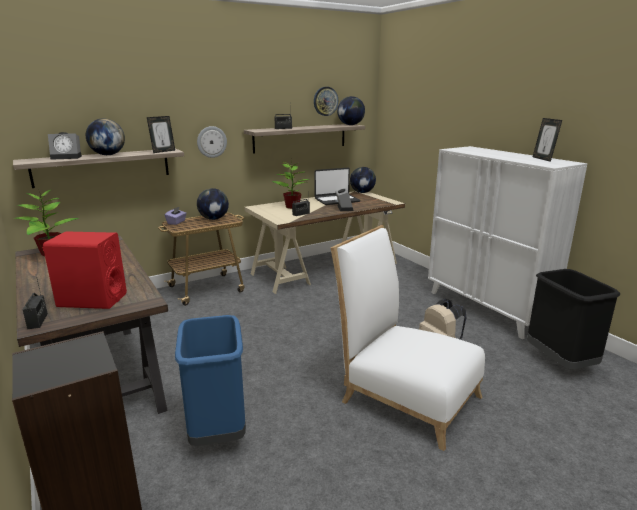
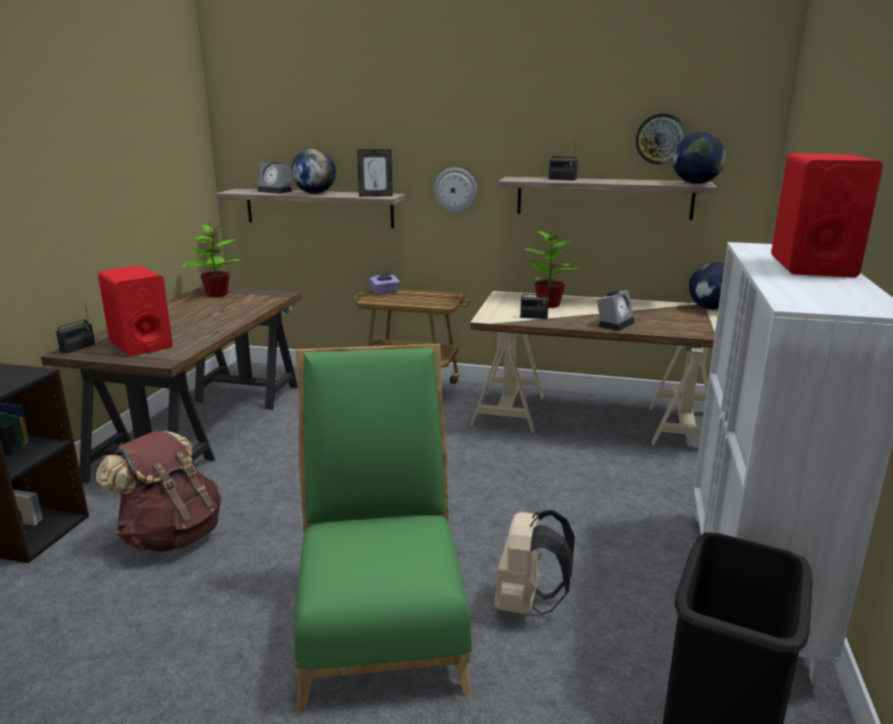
camera: 45 degrees right, 0 degrees up
blue trash can [175,315,246,446] -> brown backpack [96,430,221,552]
globe [197,188,229,220] -> none
laptop [314,168,360,205] -> none
white chair [331,225,485,451] -> green chair [294,344,472,713]
picture frame [533,118,562,162] -> none
none -> red speaker [771,153,883,277]

